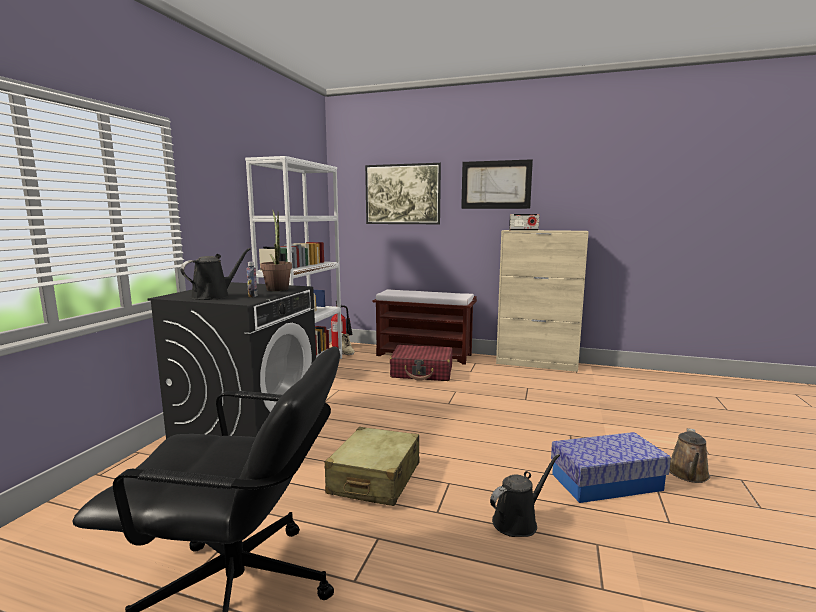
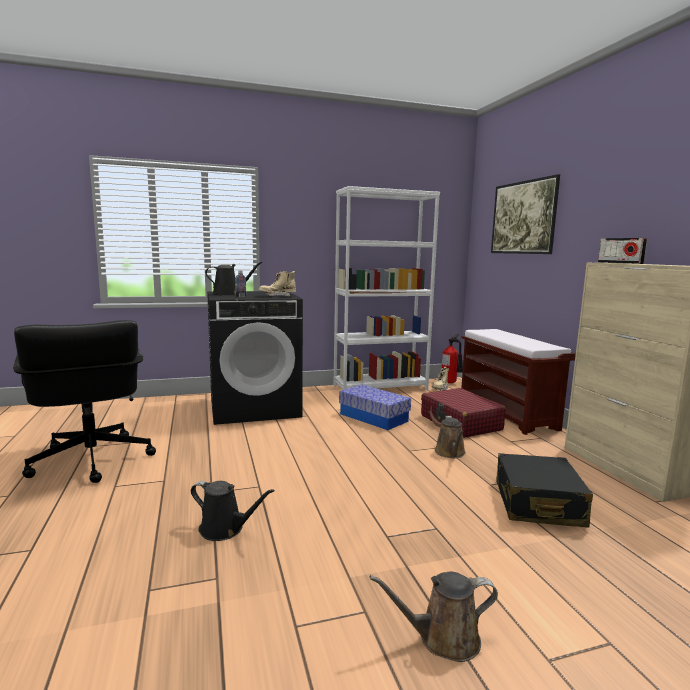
camera: 55 degrees right, 0 degrees up
potted plant [260,211,292,291] -> beige boot [259,271,296,297]
beige suitcase [325,427,419,506] -> none
picture [461,159,533,209] -> none
storage box [551,432,671,503] -> storage box moved to [339,385,411,430]
none -> brown watering can [435,416,466,458]
none -> black suitcase [496,453,593,528]

